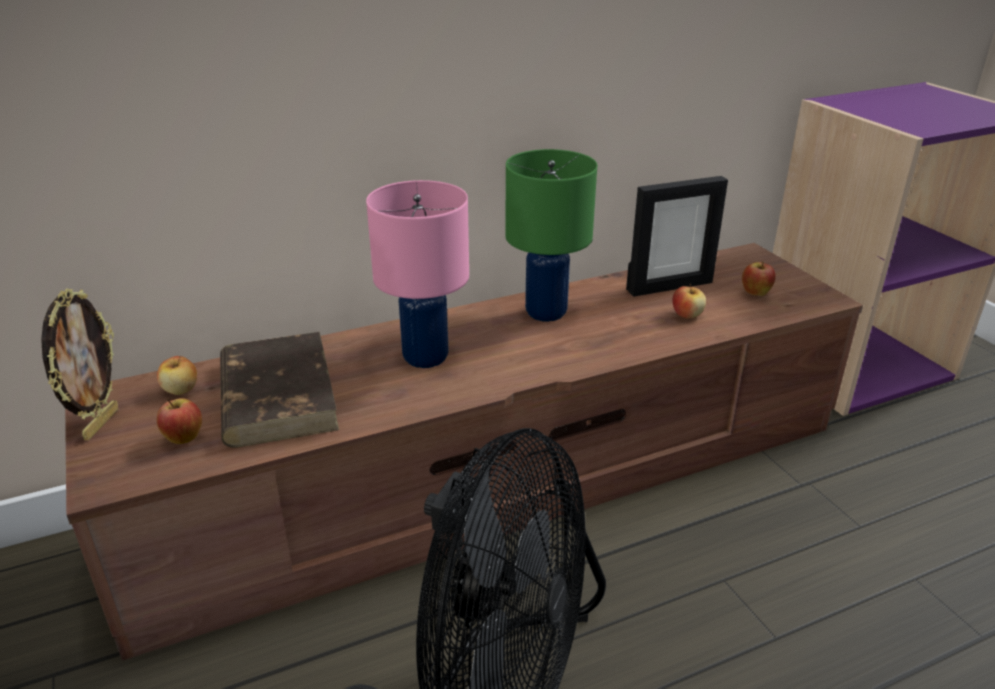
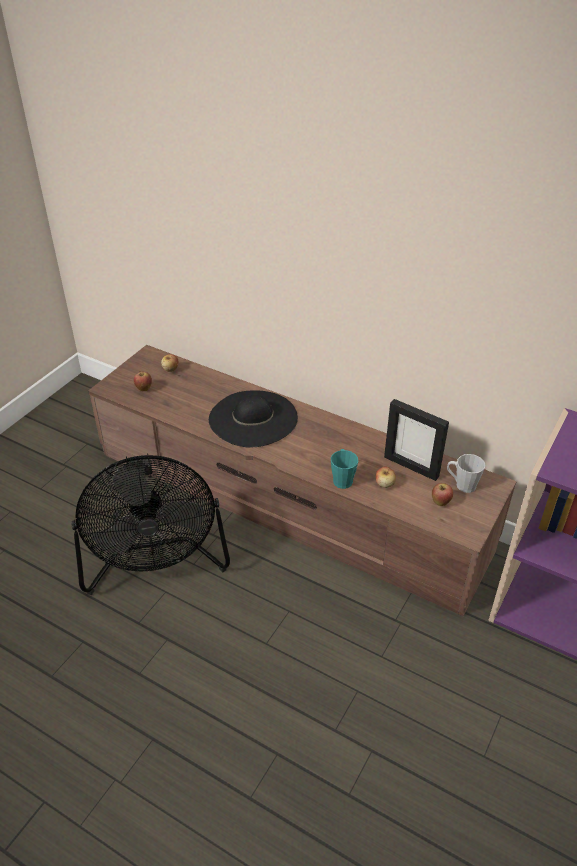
camera: 55 degrees right, 10 degrees up
picture frame [41,289,118,440] -> none
brown book [220,332,339,448] -> none
pink table lamp [366,180,469,368] -> black hat [209,390,298,447]
green table lamp [505,149,597,322] -> none
none -> turquoise mug [331,449,358,489]
none -> grey mug [447,454,486,493]

